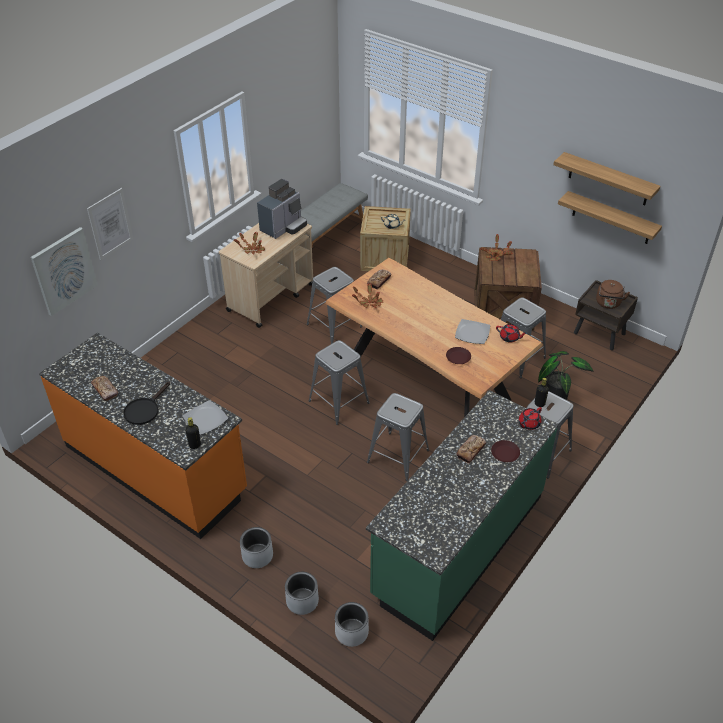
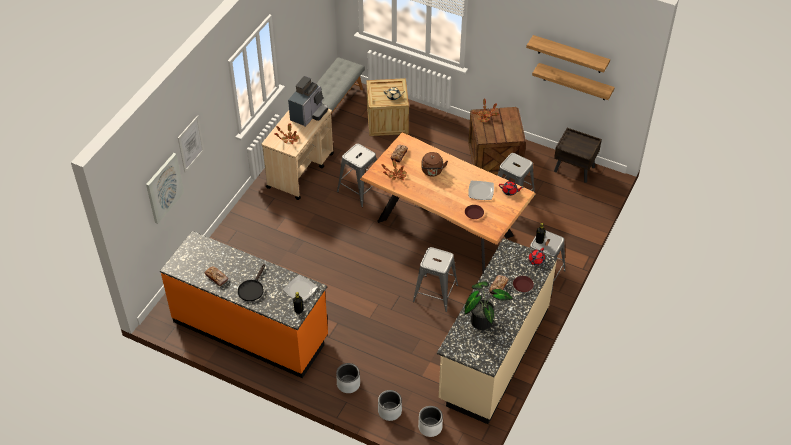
camera: 10 degrees left, 5 degrees up
grey stool [309,340,370,425] -> none
green counter [366,390,559,641] -> beige counter [437,238,557,424]
potted plant [538,351,593,400] -> potted plant moved to [465,281,513,330]
brown kettle [596,280,630,309] -> brown kettle moved to [421,152,448,176]

